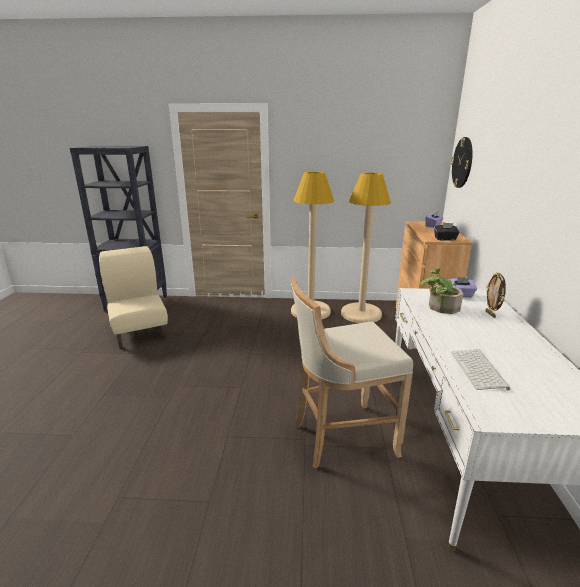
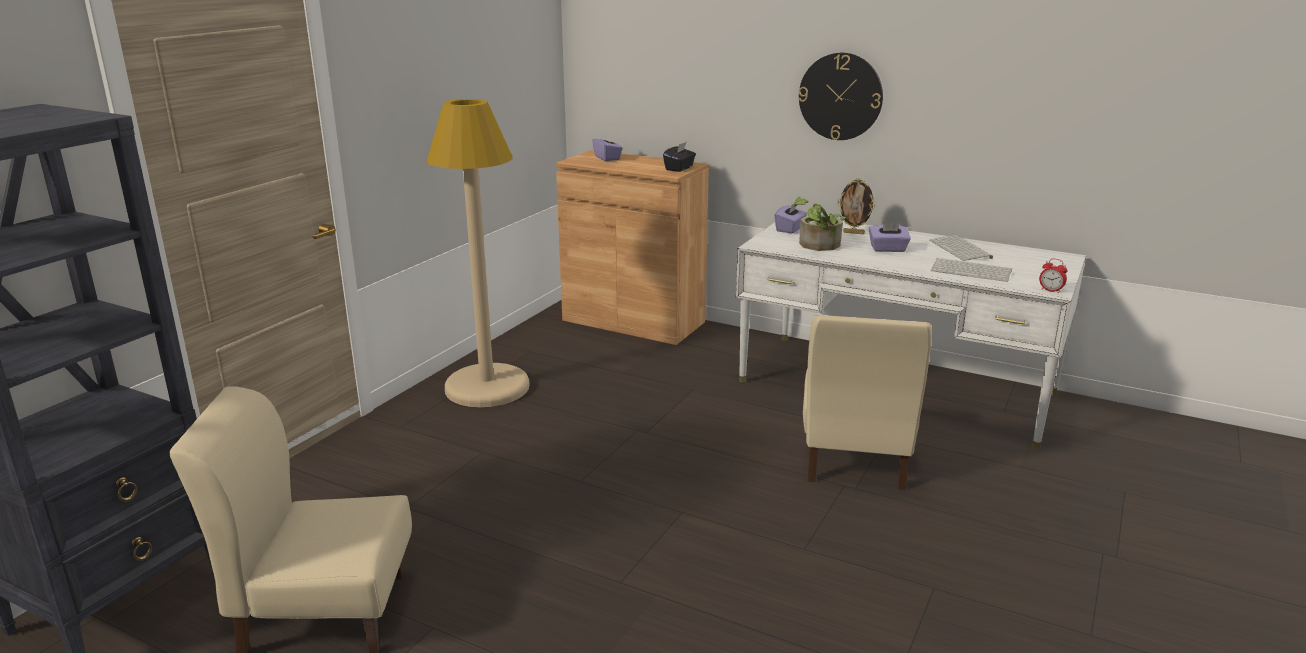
camera: 65 degrees left, 0 degrees up
beige stool [291,277,413,469] -> beige chair [803,315,932,490]
beige floor lamp [341,172,391,323] -> none
wall clock [451,137,473,188] -> wall clock moved to [798,53,883,140]
none -> purple tissue box [869,222,911,252]
none -> keyboard [929,235,993,261]
none -> alarm clock [1039,258,1068,293]

